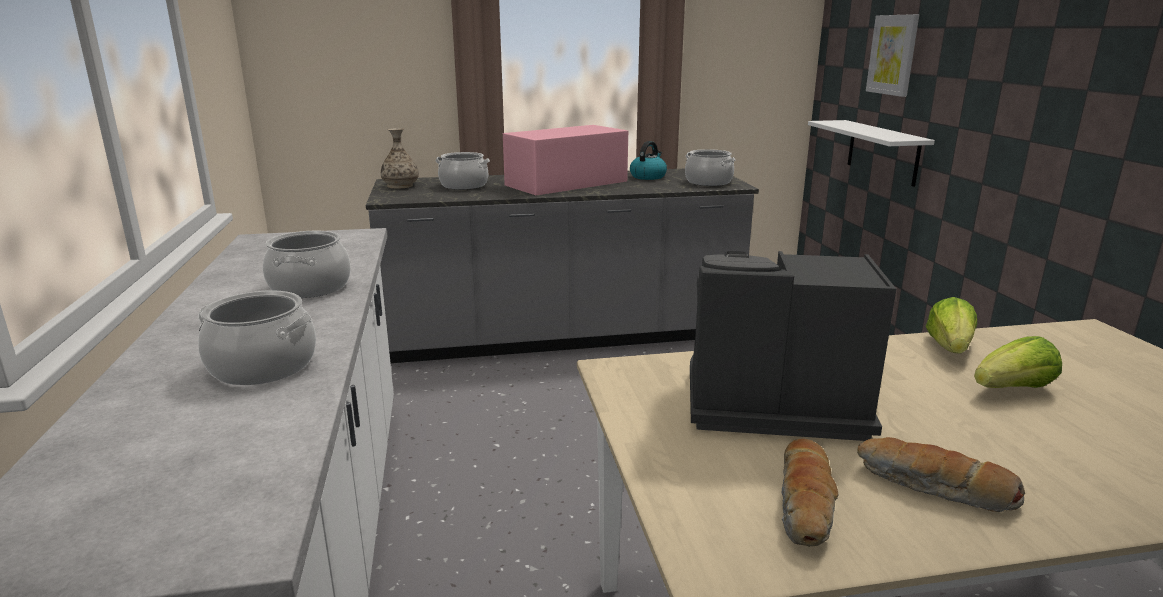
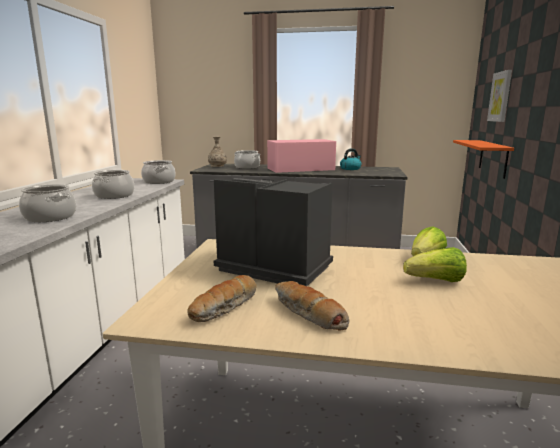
camera: 20 degrees right, 5 degrees down
cooking pot [685,149,736,186] -> cooking pot moved to [141,160,176,184]
white shelf [808,120,935,187] -> orange shelf [453,140,514,179]

